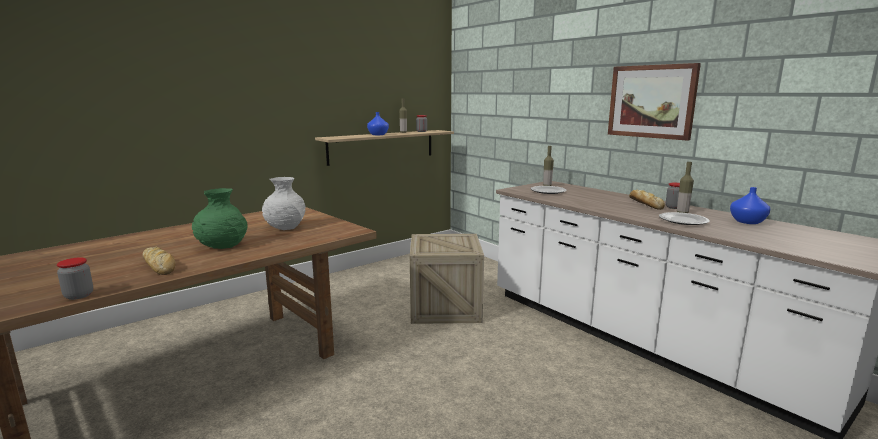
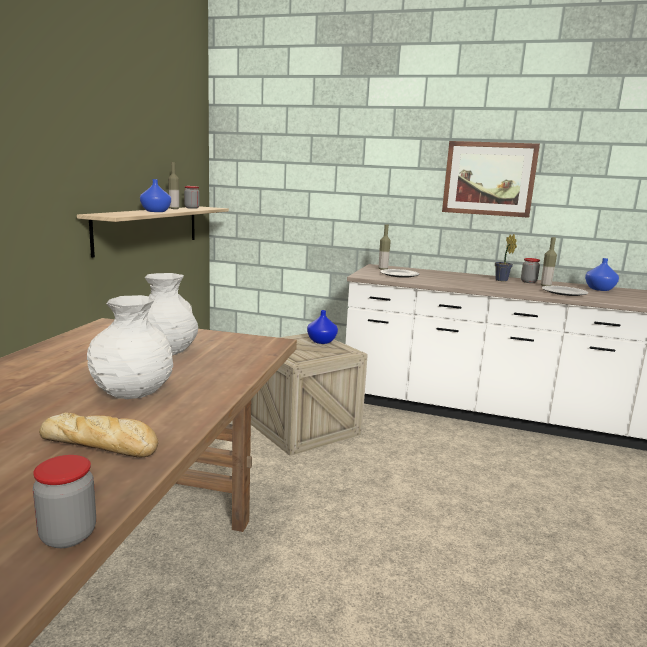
camera: 35 degrees left, 0 degrees up
green vase [192,188,248,249] -> white vase [87,295,173,399]
bread [629,190,665,210] -> potted plant [495,234,517,282]
none -> blue vase [307,310,338,344]

